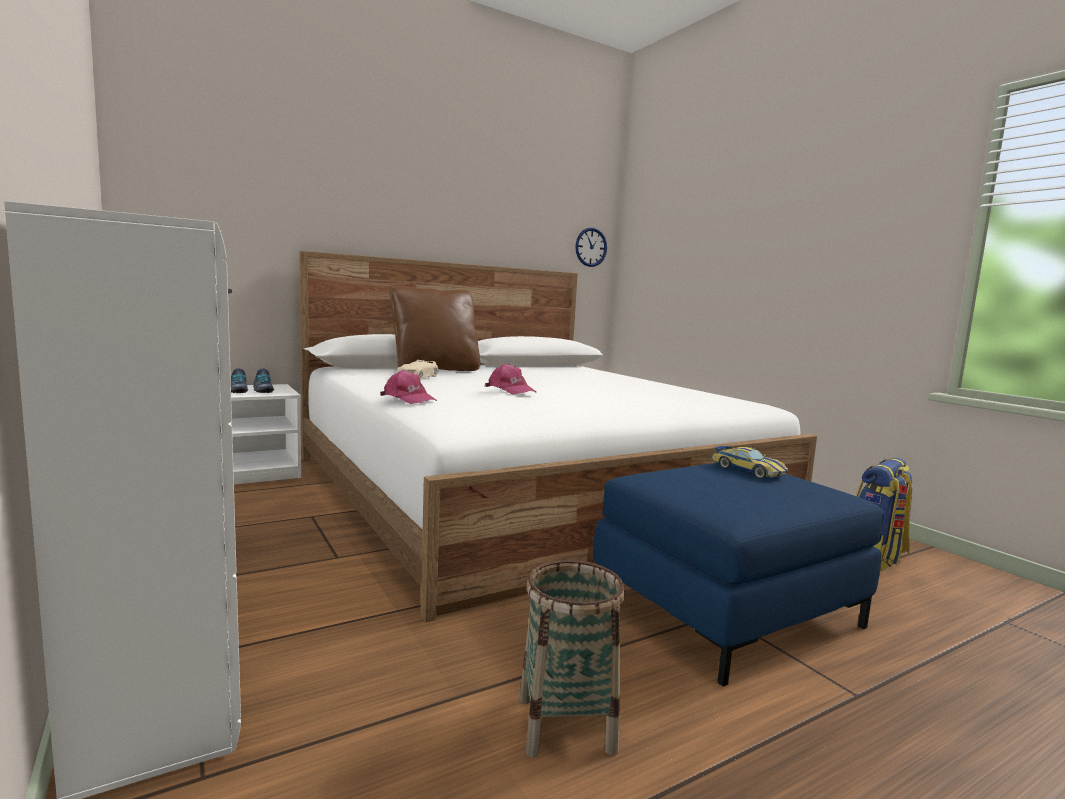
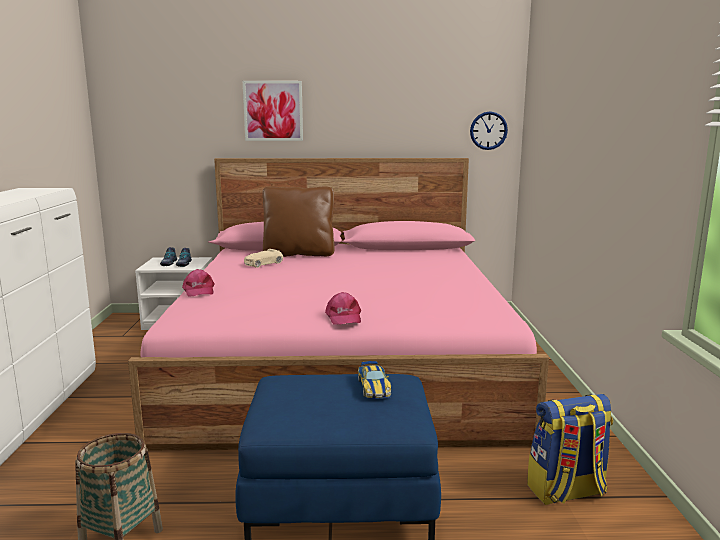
camera: 30 degrees right, 5 degrees up
white bed [299,251,817,622] -> pink bed [128,158,549,451]
pink cap [485,364,536,394] -> pink cap moved to [325,292,361,325]
none -> picture [243,81,303,141]

